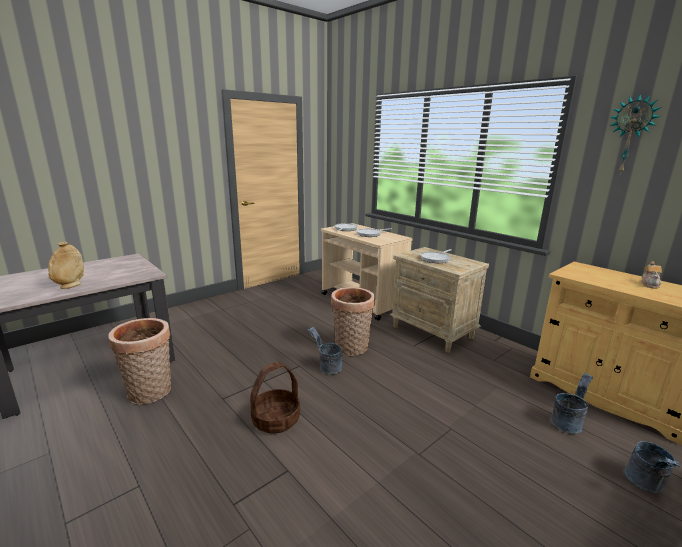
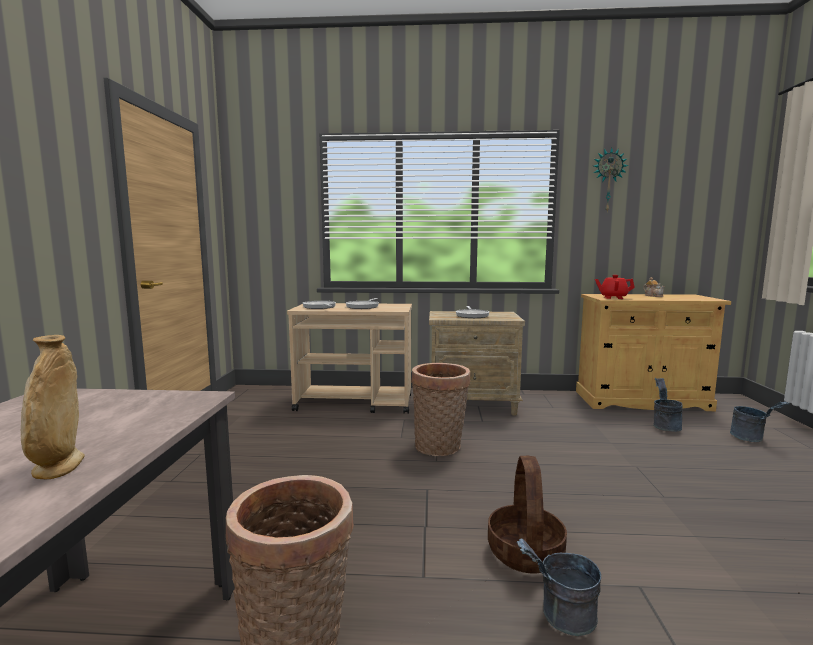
camera: 45 degrees left, 10 degrees down
grey bucket [308,327,342,374] -> grey bucket moved to [516,538,601,636]
none -> red teapot [595,275,635,299]

